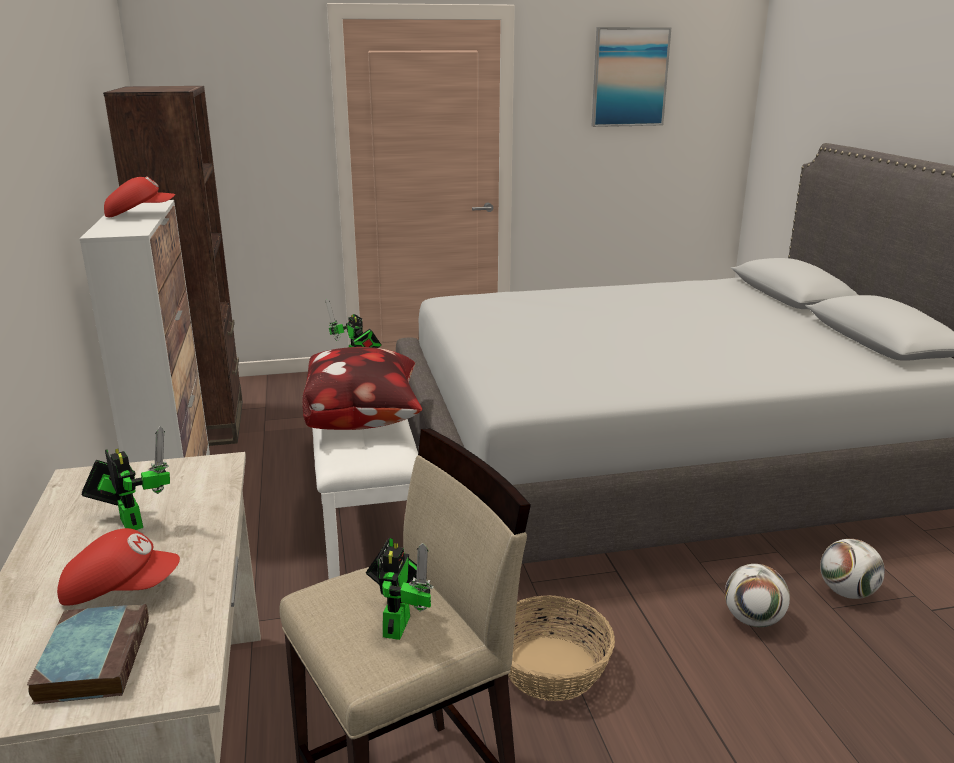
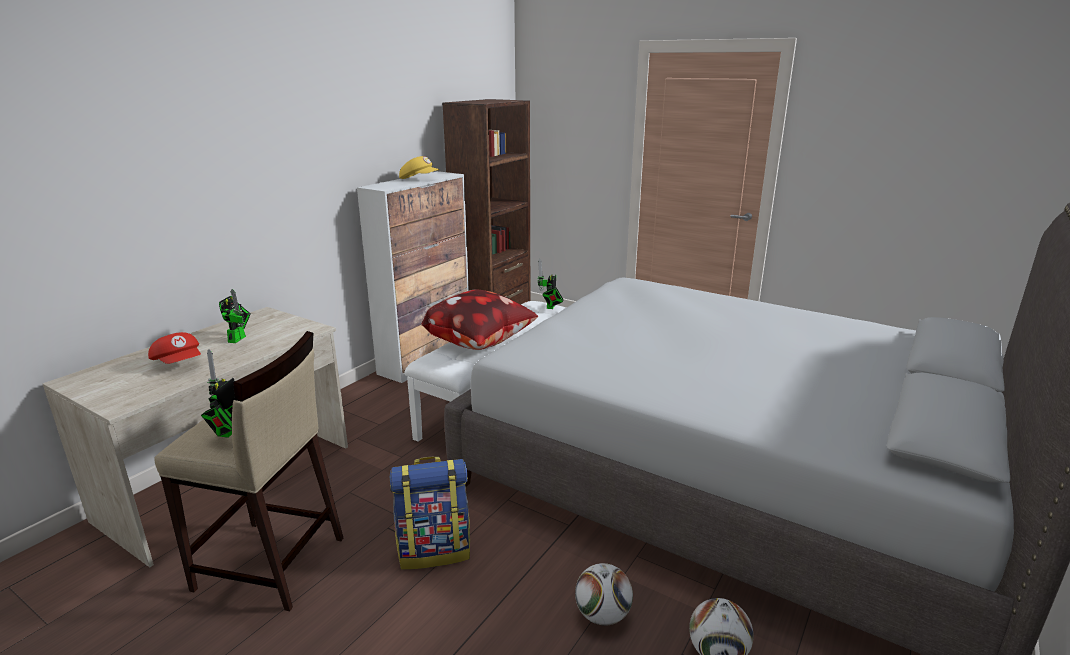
camera: 45 degrees right, 0 degrees up
book [27,604,149,705] -> none
red cap [104,176,175,217] -> yellow cap [399,156,440,179]
toy robot [366,538,434,640] -> toy robot turned 135 degrees clockwise [201,349,234,438]
basket [508,595,615,701] -> backpack [390,457,470,570]
picture [592,27,672,127] -> none

